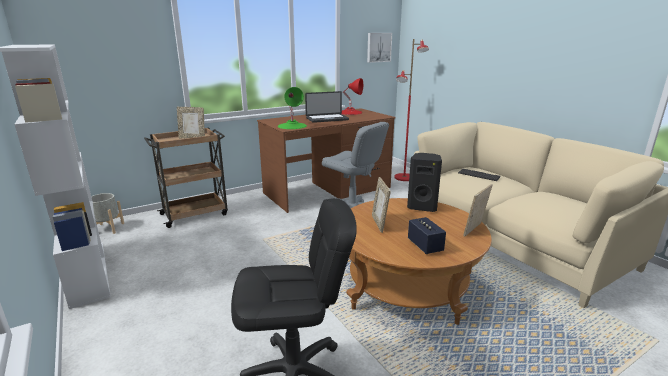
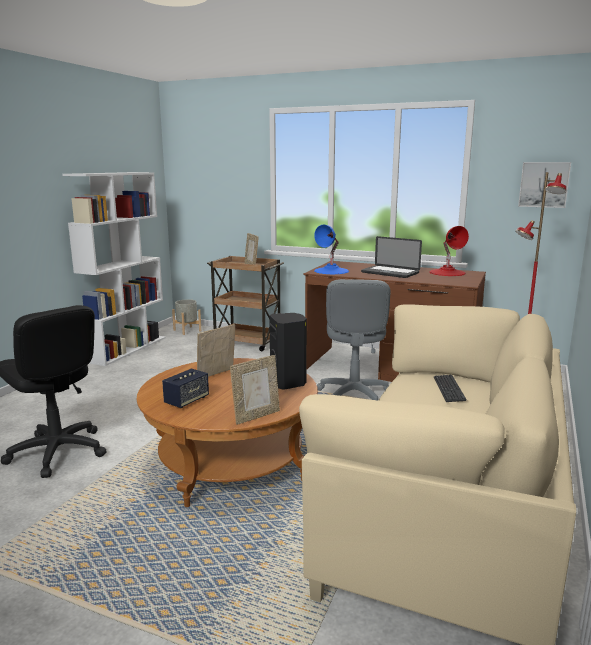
camera: 55 degrees right, 5 degrees down
green table lamp [278,87,307,129] -> blue table lamp [314,225,349,274]
picture frame [463,184,493,237] -> picture frame turned 135 degrees clockwise [230,355,280,425]

